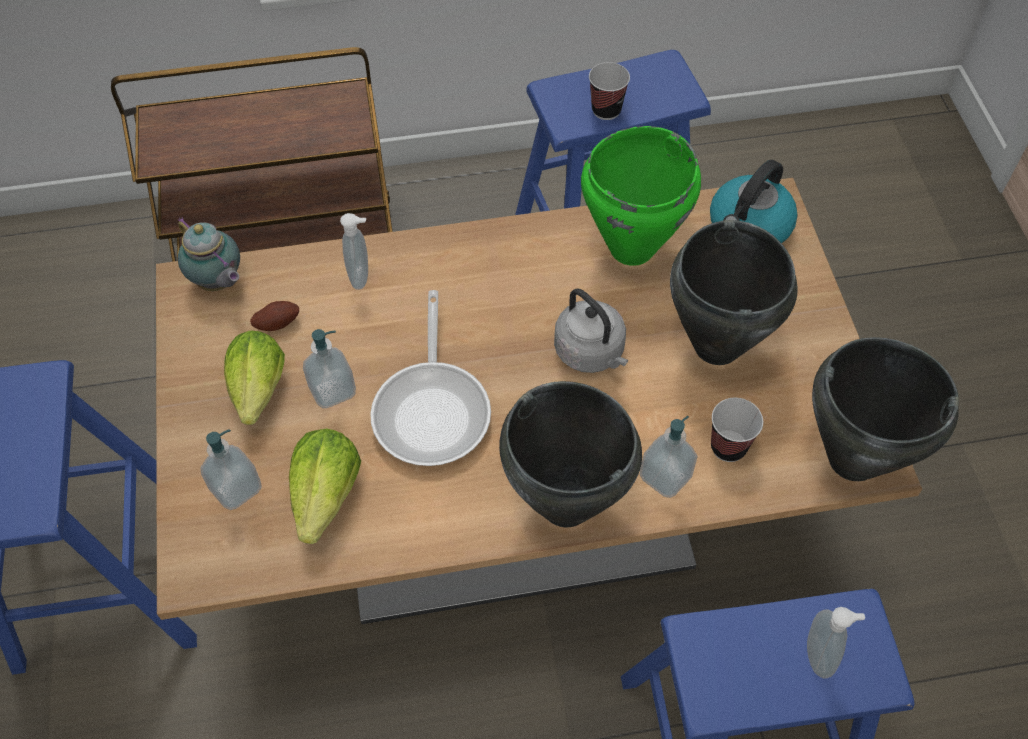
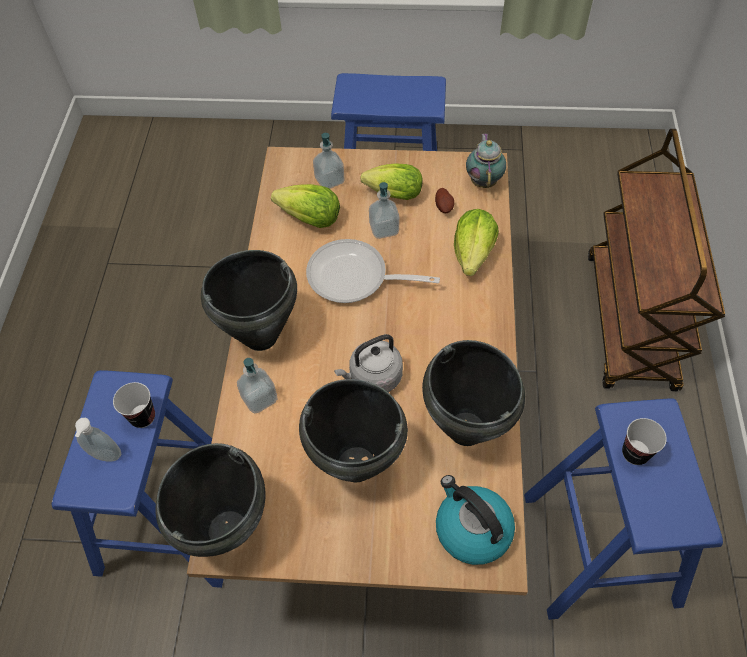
camera: 105 degrees right, 0 degrees up
teapot [177,217,240,291] -> teapot turned 120 degrees clockwise [466,133,506,188]
soap dispenser [340,213,368,290] -> lettuce [454,209,499,276]
green cooking pot [581,126,701,266] -> black cooking pot [422,340,525,446]
cup [711,398,763,462] -> cup moved to [113,382,155,428]

